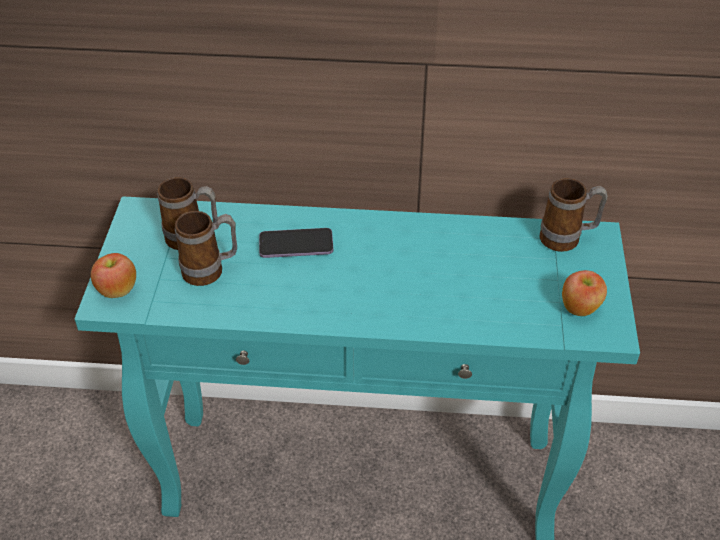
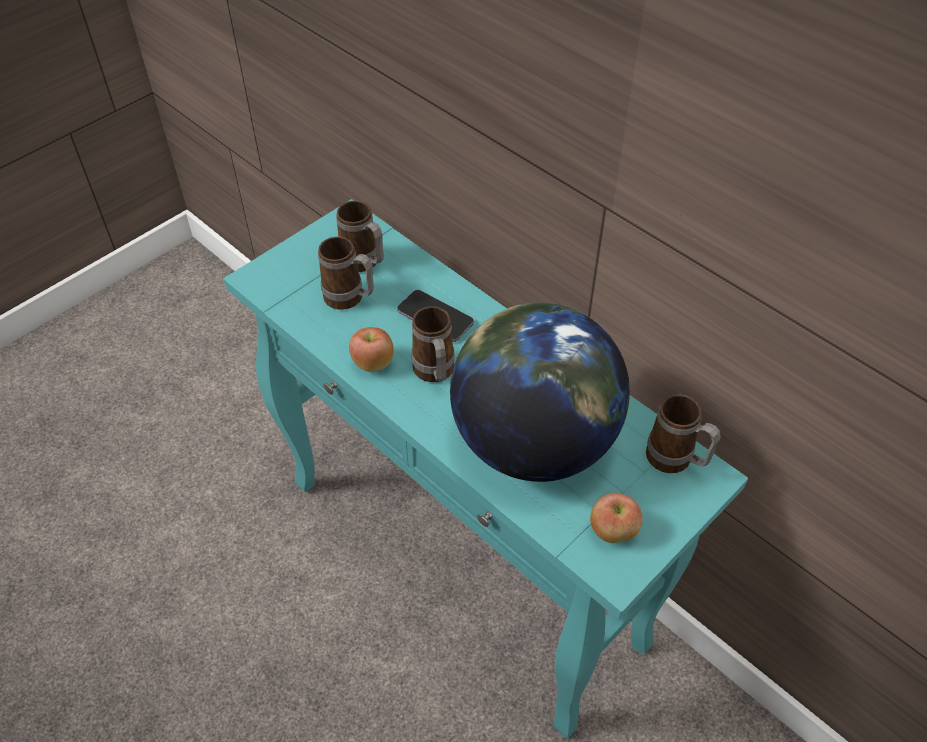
camera: 40 degrees right, 5 degrees up
apple [91,253,136,298] -> apple moved to [349,327,394,372]
none -> mug [411,306,455,382]
none -> globe [450,303,630,482]

